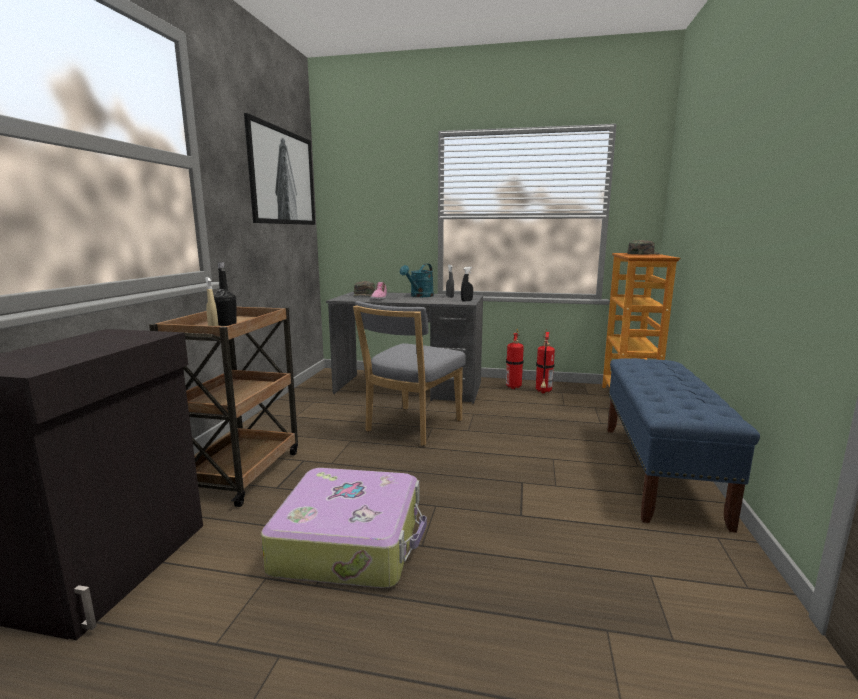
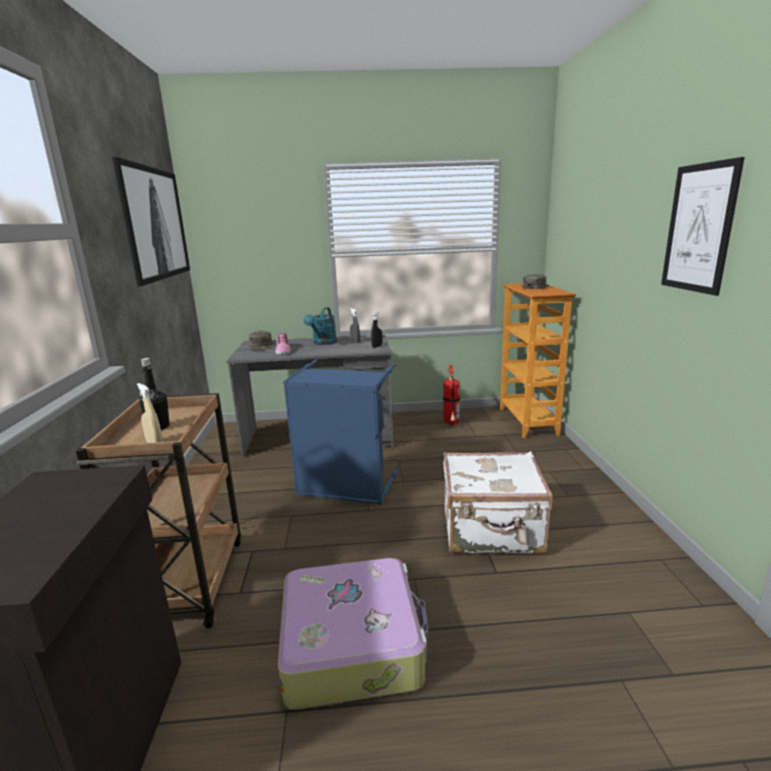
camera: 15 degrees left, 5 degrees up
grey chair [353,301,466,446] -> blue laundry basket [283,360,399,505]
fire extinguisher [506,329,524,389] -> none
blue bench [607,358,760,533] -> none
none -> white suitcase [444,451,553,554]
none -> picture [661,157,745,296]

